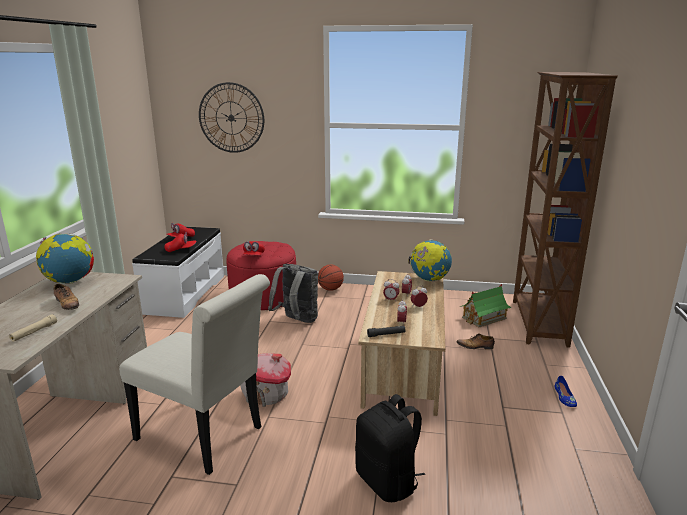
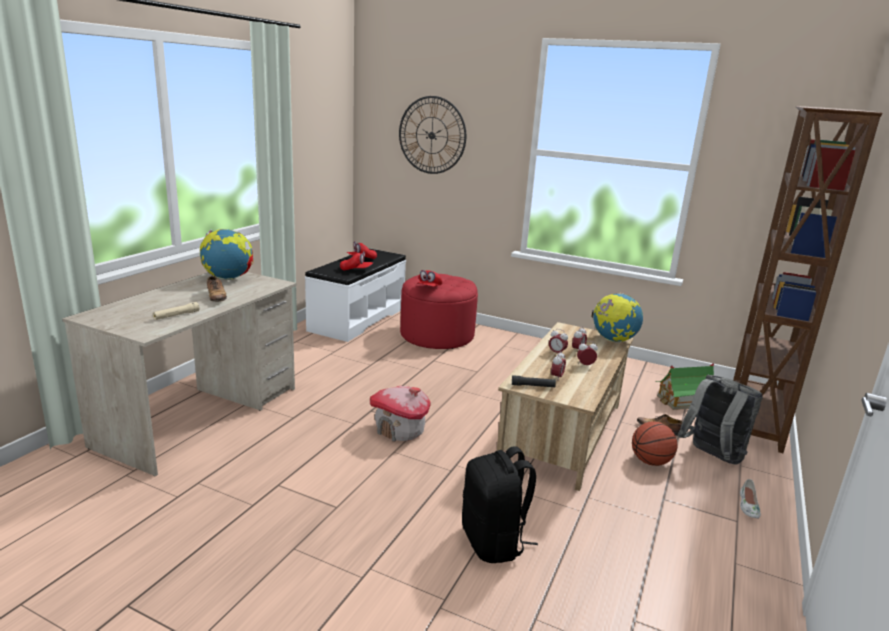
camera: 15 degrees right, 0 degrees up
white chair [119,274,270,475] -> none
grey backpack [268,264,318,323] -> grey backpack moved to [678,374,763,465]
basketball [318,265,344,291] -> basketball moved to [632,422,677,466]
blue shoe [554,376,577,407] -> white shoe [740,479,761,519]

